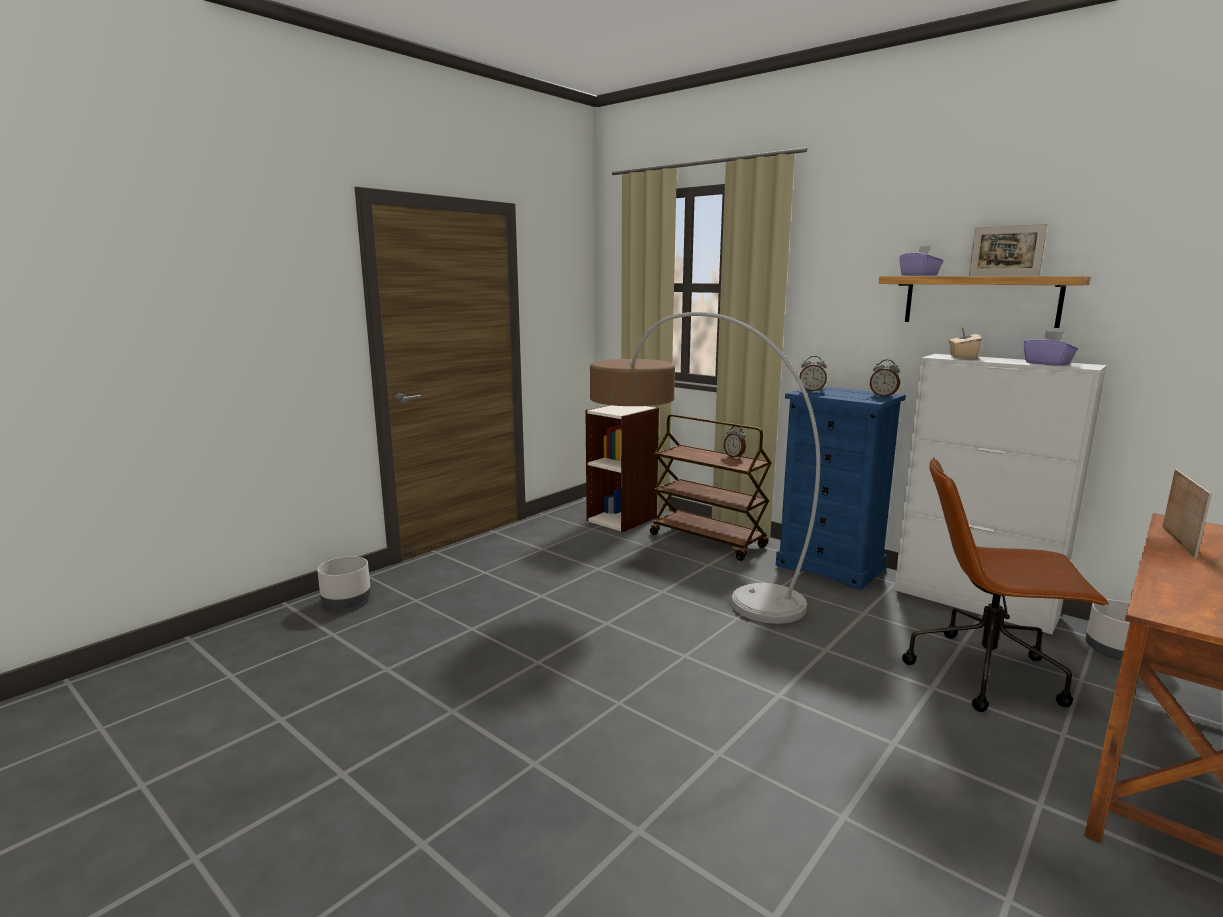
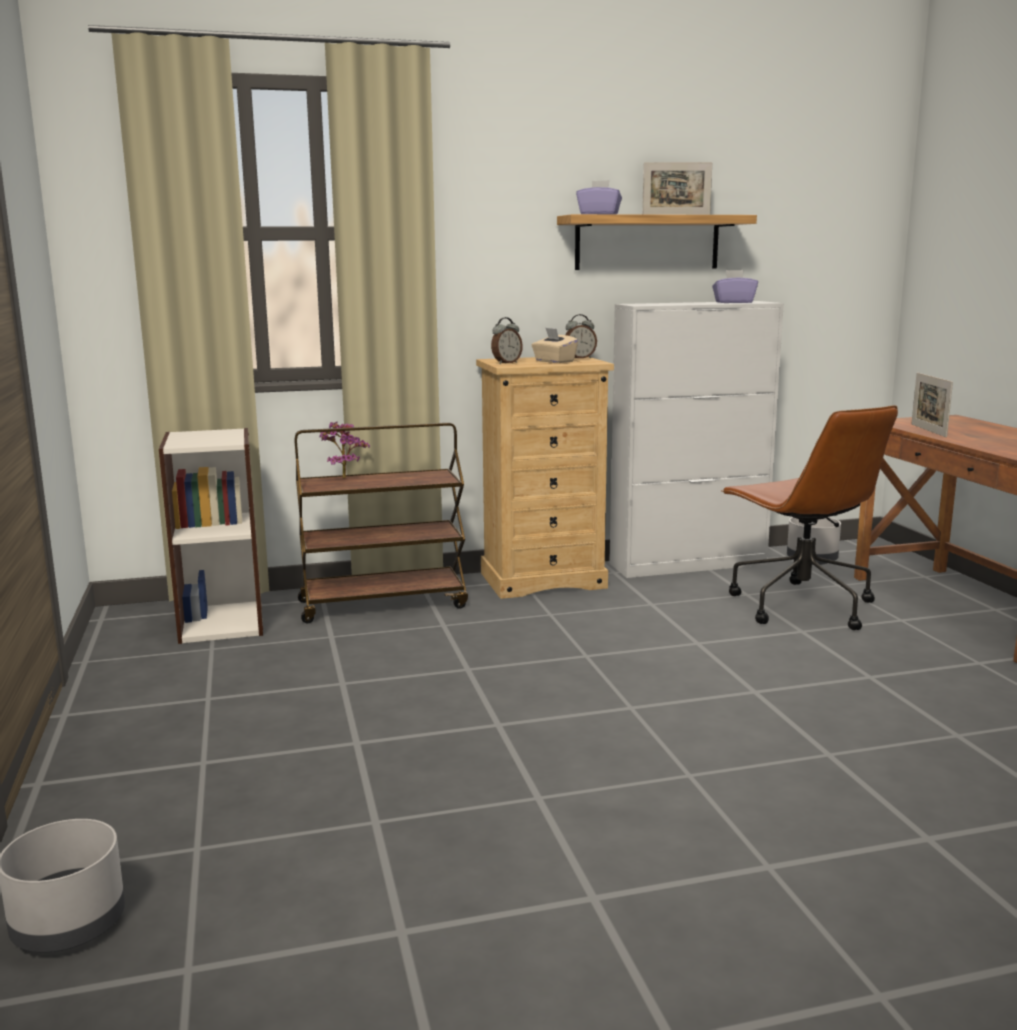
camera: 55 degrees left, 0 degrees up
floor lamp [590,312,820,624] -> none
alarm clock [724,426,746,458] -> none
blue dresser [776,386,906,590] -> beige dresser [476,357,614,599]
brown office chair [902,457,1109,712] -> brown office chair turned 75 degrees counterclockwise [721,405,898,630]
beige tissue box [949,328,982,359] -> beige tissue box moved to [532,327,578,363]
picture frame [1162,469,1212,559] -> picture frame turned 150 degrees counterclockwise [912,373,953,437]
none -> potted plant [319,422,370,479]

